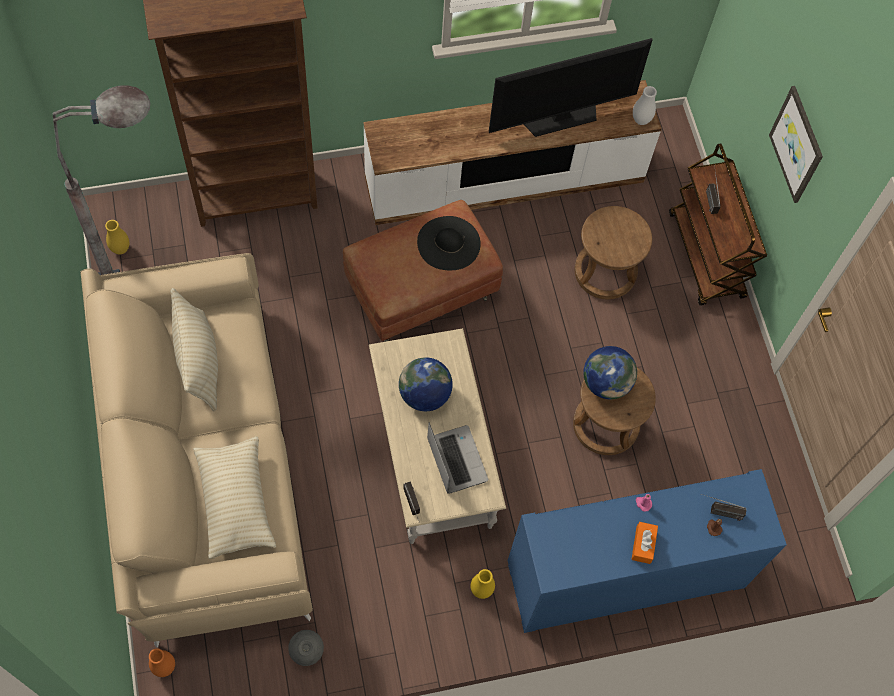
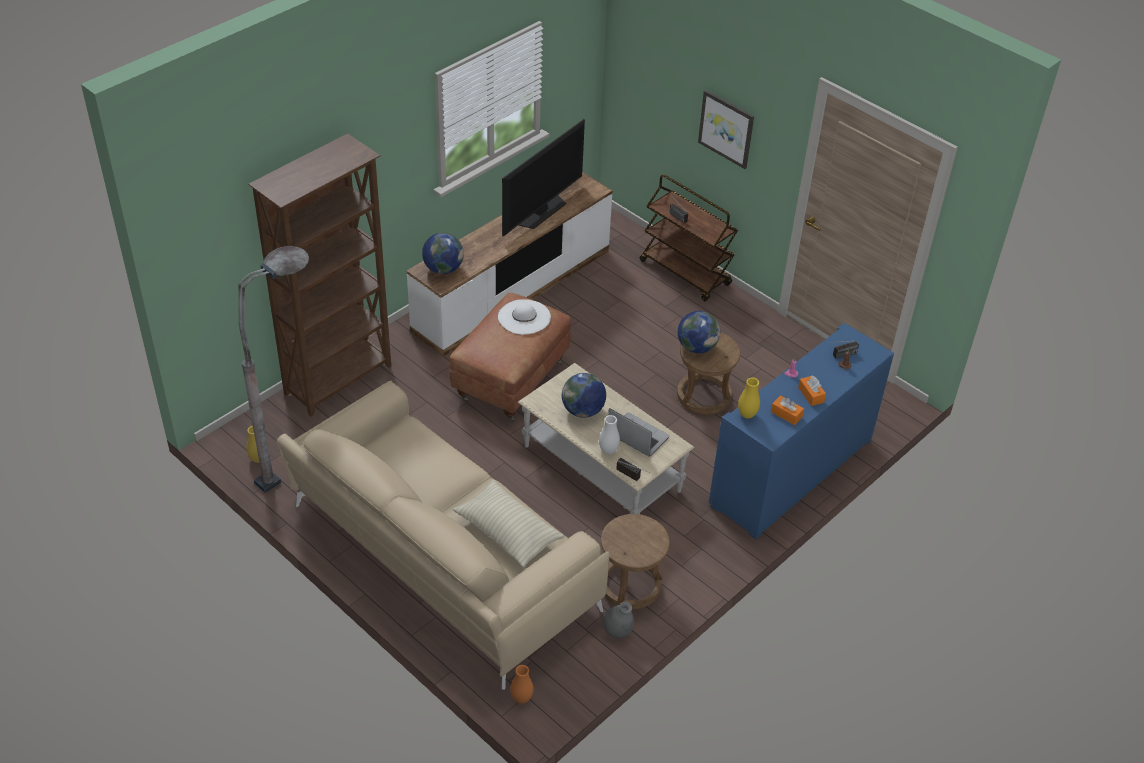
camera: 30 degrees left, 20 degrees down
beige pillow [171,288,218,411] -> none
black hat [417,216,481,270] -> white hat [498,299,551,335]
yellow vase [470,569,495,599] -> yellow vase moved to [738,378,760,418]
brown stool [575,206,652,299] -> brown stool moved to [601,514,670,609]
white vase [633,86,657,125] -> white vase moved to [599,415,620,454]
none -> globe [422,233,464,274]
none -> orange tissue box [771,395,804,425]

